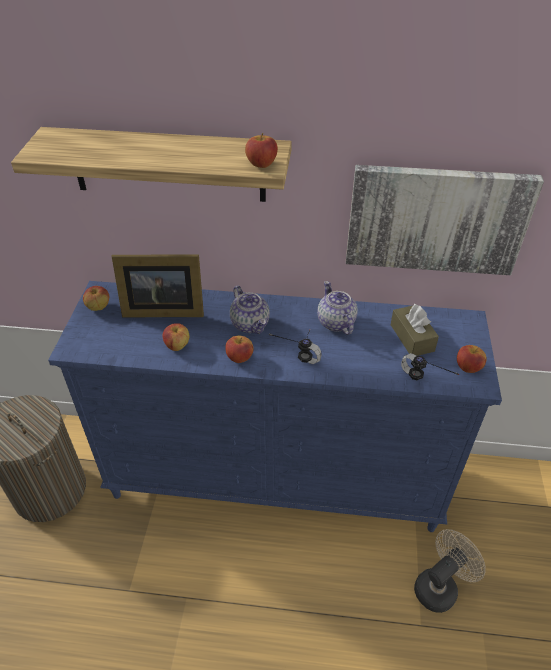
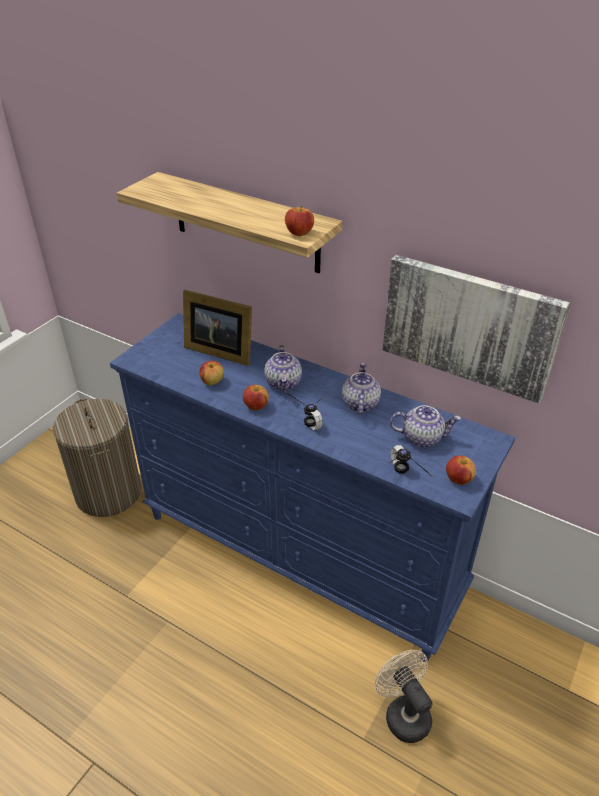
camera: 25 degrees right, 5 degrees down
apple [83,286,109,311] -> none
brown tissue box [391,304,439,356] -> teapot [390,405,461,447]
beige fan [414,529,486,613] -> beige fan turned 105 degrees counterclockwise [375,650,433,743]

